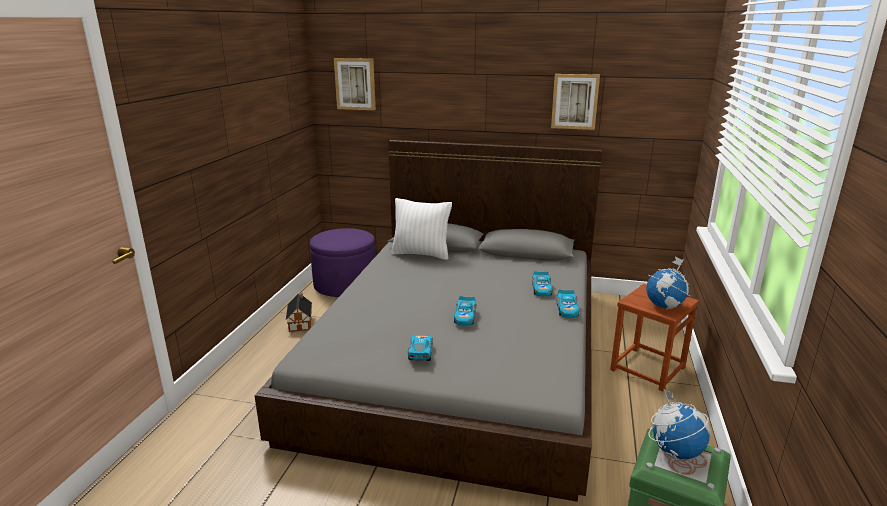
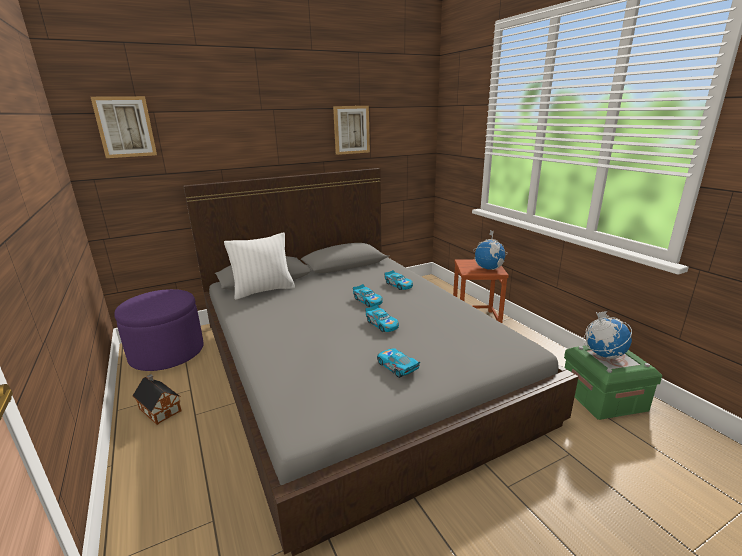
camera: 40 degrees left, 0 degrees up
toy car [557,290,579,318] -> toy car moved to [353,284,383,307]

